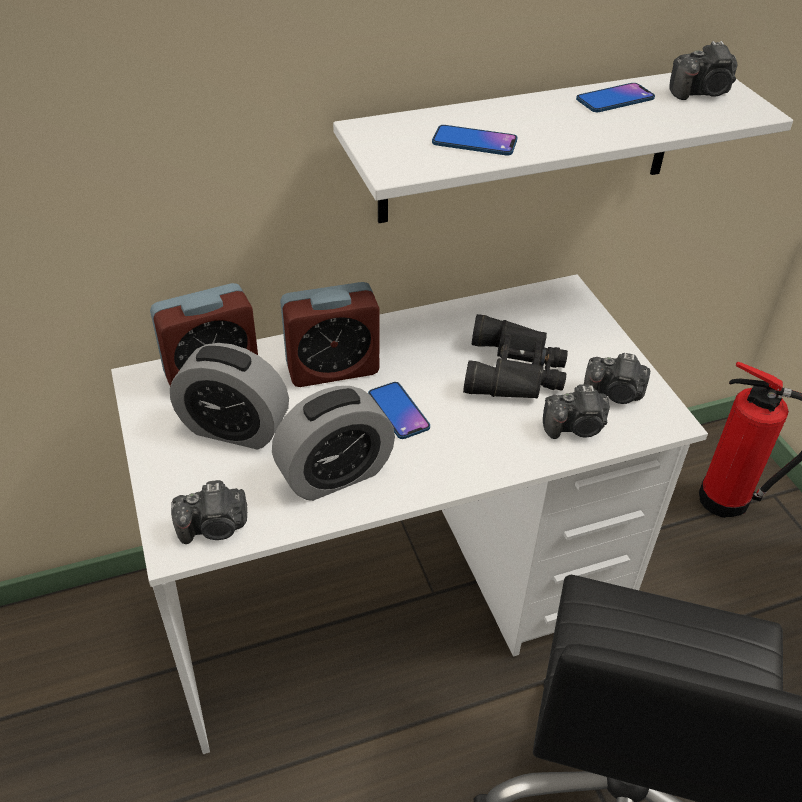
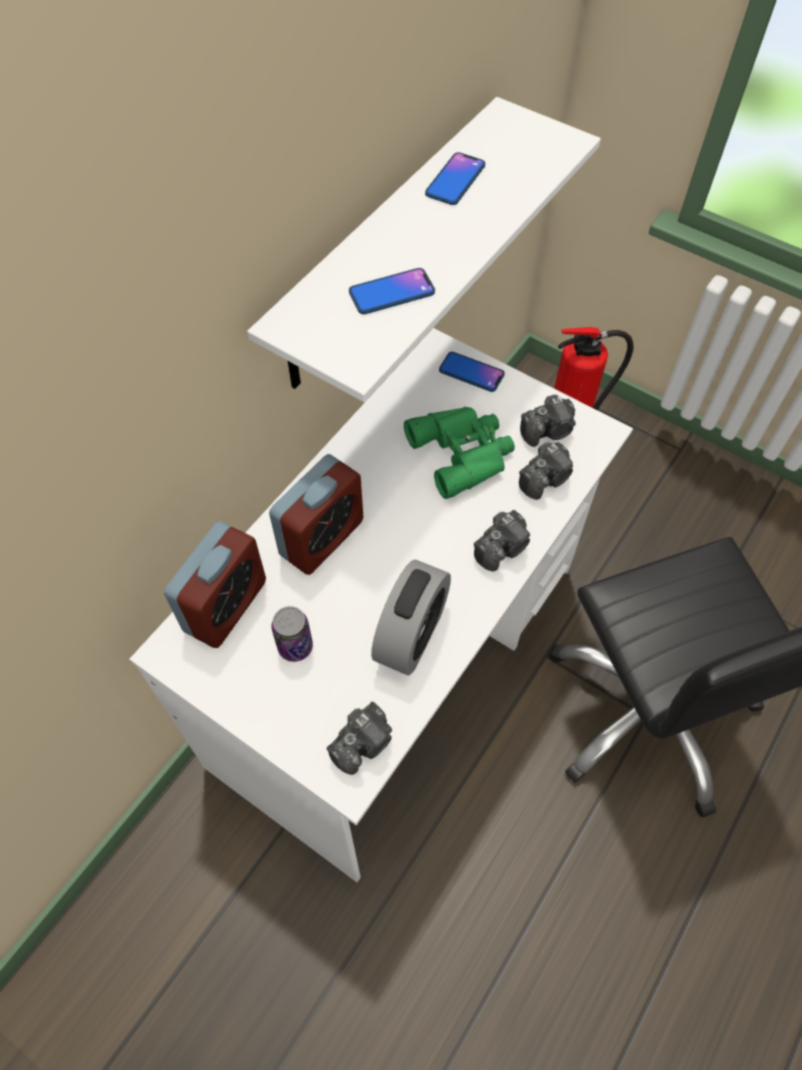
camera: 35 degrees left, 15 degrees up
alarm clock [170,343,289,449] -> can [271,606,313,662]
phone [368,382,430,439] -> phone moved to [439,352,505,392]
black binoculars [463,314,568,398] -> green binoculars [404,407,515,499]
camera [669,41,738,100] -> camera moved to [474,510,530,572]

